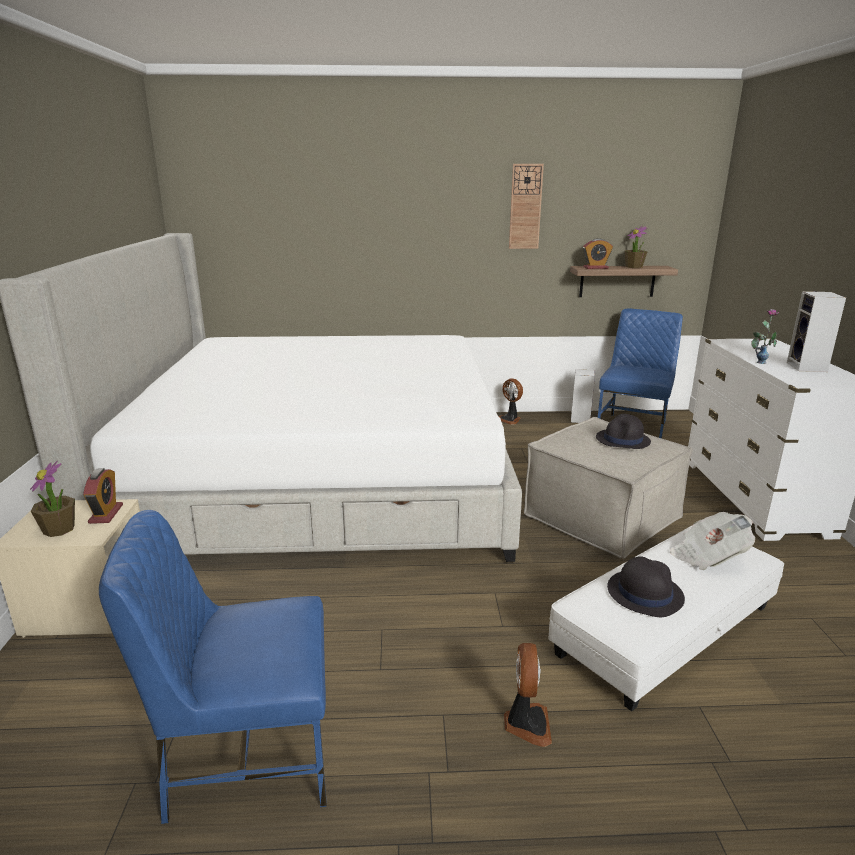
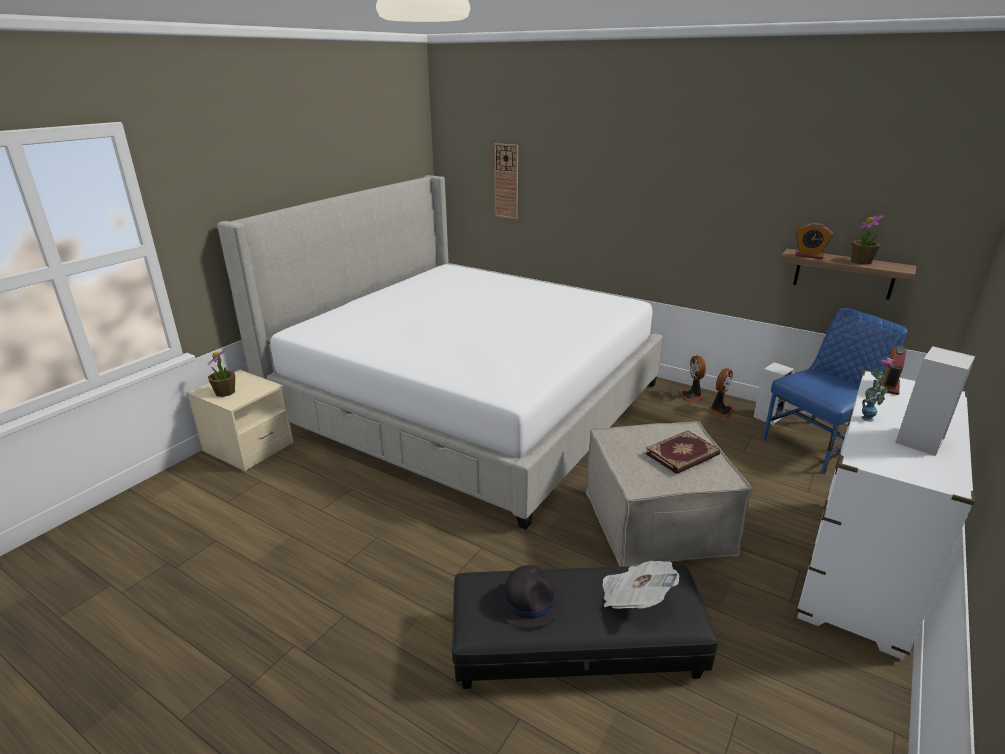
camera: 35 degrees right, 5 degrees up
alarm clock [83,468,123,524] -> alarm clock moved to [878,345,906,395]
blue chair [99,510,327,824] -> none
fan [504,643,552,747] -> fan moved to [709,368,735,419]
wall clock [509,164,544,249] -> wall clock moved to [494,143,518,219]
white ottoman [549,526,784,711] -> black ottoman [452,565,718,689]
black hat [596,414,651,449] -> book [646,430,720,474]

